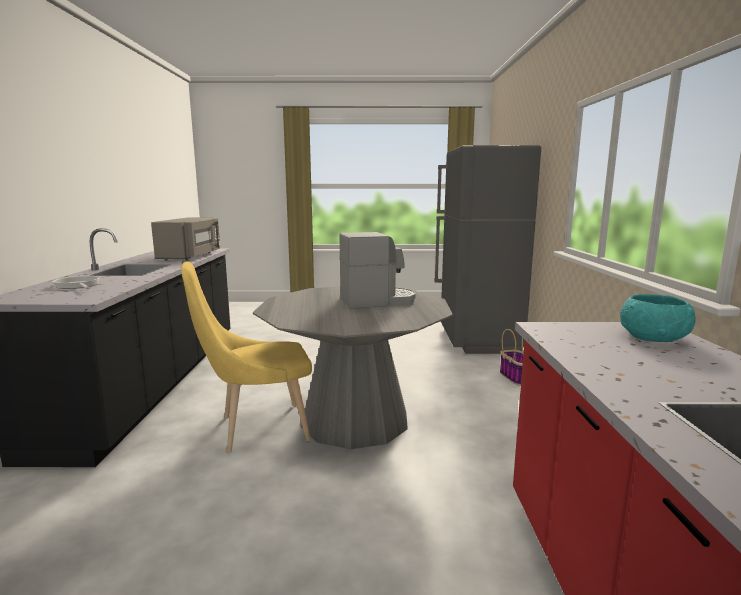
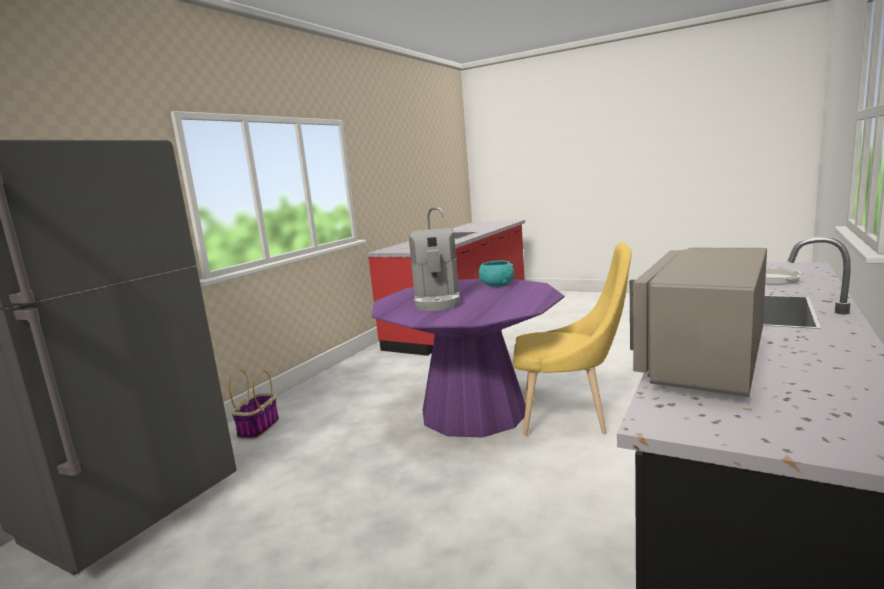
camera: 150 degrees left, 0 degrees up
grey dining table [253,287,453,449] -> purple dining table [372,279,565,438]
coffee machine [340,232,416,309] -> coffee machine turned 105 degrees counterclockwise [409,228,460,311]
turquoise bowl [620,294,696,342] -> turquoise bowl moved to [478,260,514,287]

